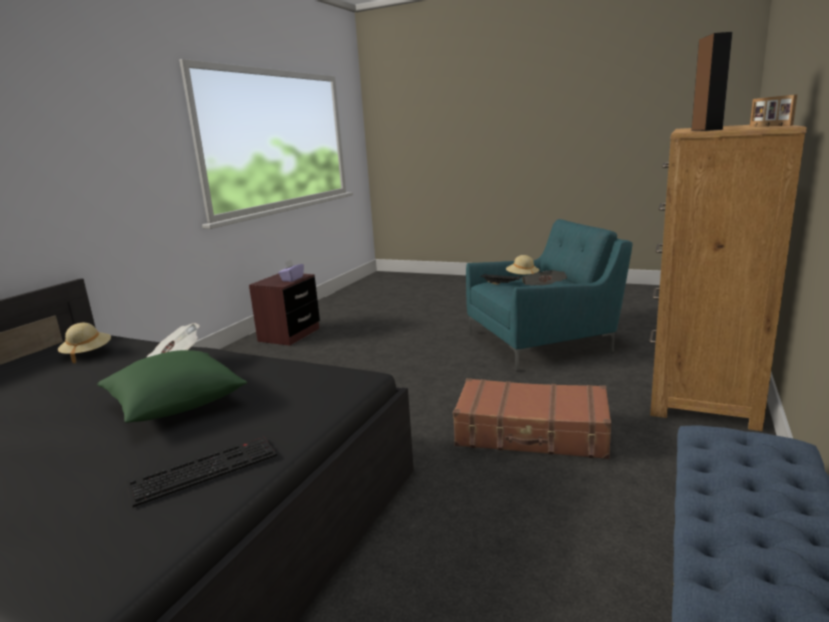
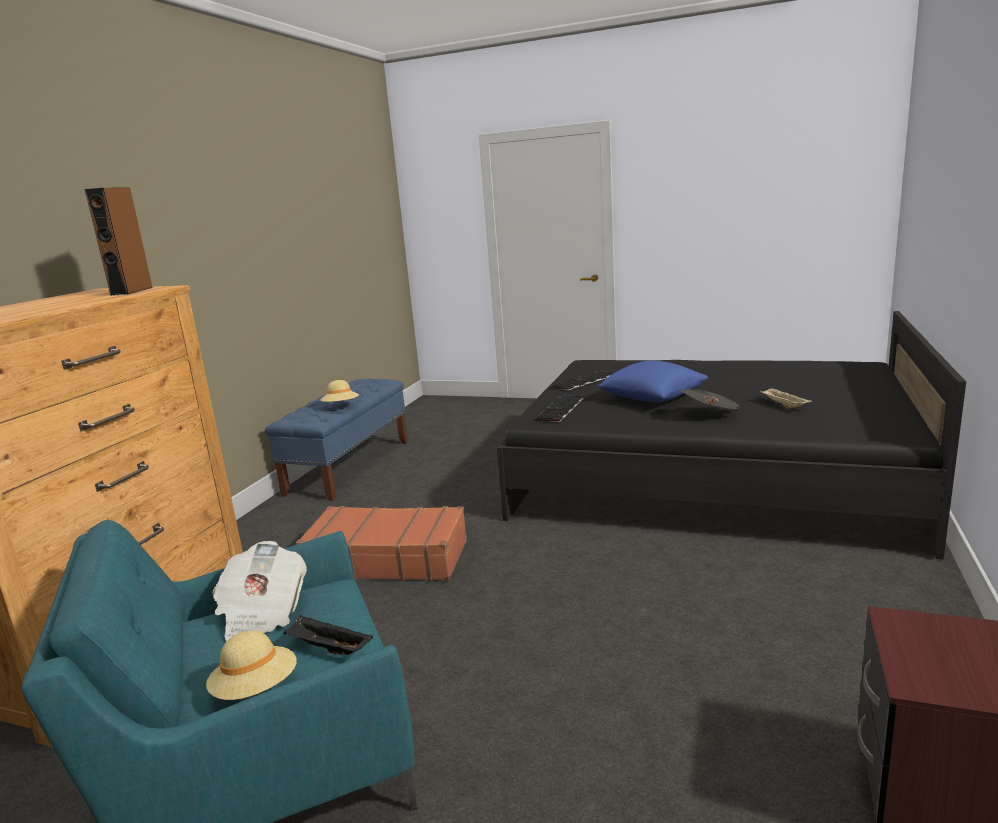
camera: 175 degrees right, 0 degrees up
beige hat [58,323,111,364] -> beige hat moved to [321,380,359,402]
green pillow [97,350,247,423] -> blue pillow [597,361,708,402]
purple tissue box [278,260,304,282] -> none
picture frame [750,95,797,126] -> none
none -> keyboard [535,395,584,422]
none -> beige tray [760,387,812,408]

